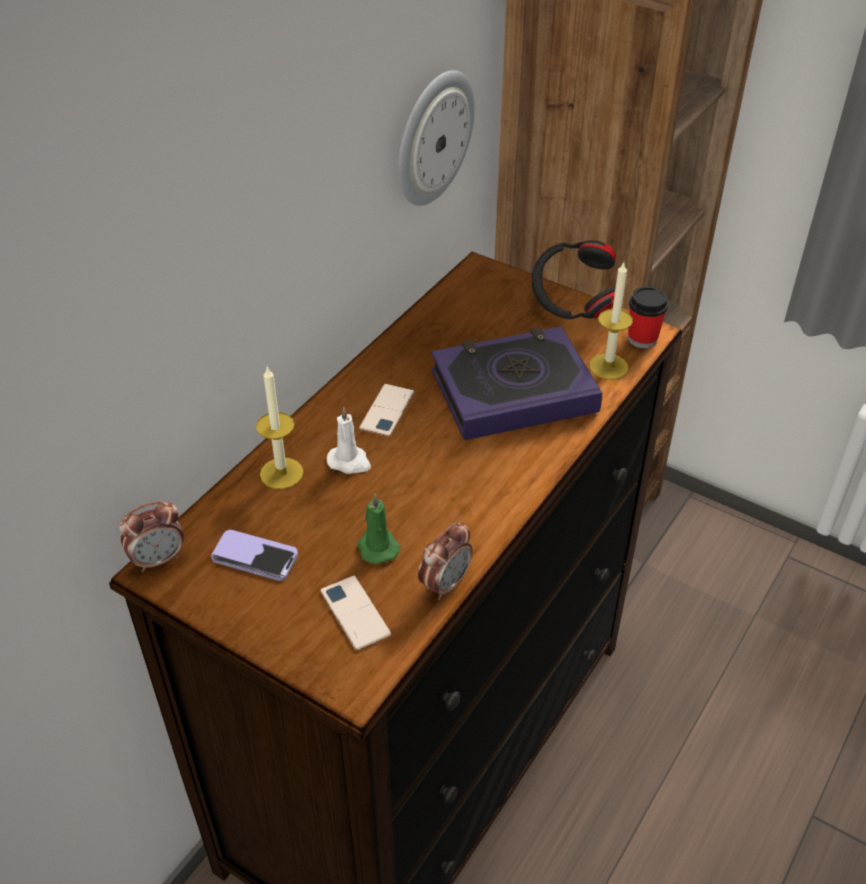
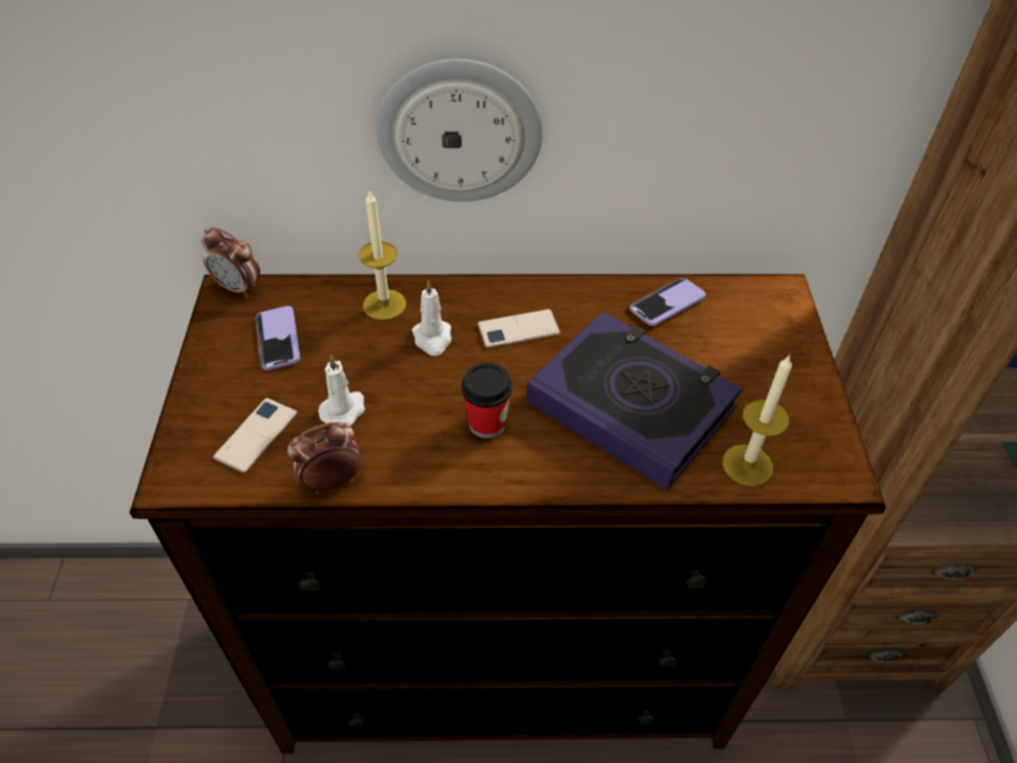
camera: 55 degrees right, 5 degrees up
green candle [357,493,400,564] -> white candle [318,355,365,426]
wall clock [398,70,475,206] -> wall clock moved to [376,59,543,202]
alarm clock [418,521,473,600] -> alarm clock turned 150 degrees clockwise [288,422,362,494]
black headphones [531,240,616,319] -> none
cup [628,286,668,348] -> cup moved to [461,362,512,438]
none -> phone [630,278,706,326]

